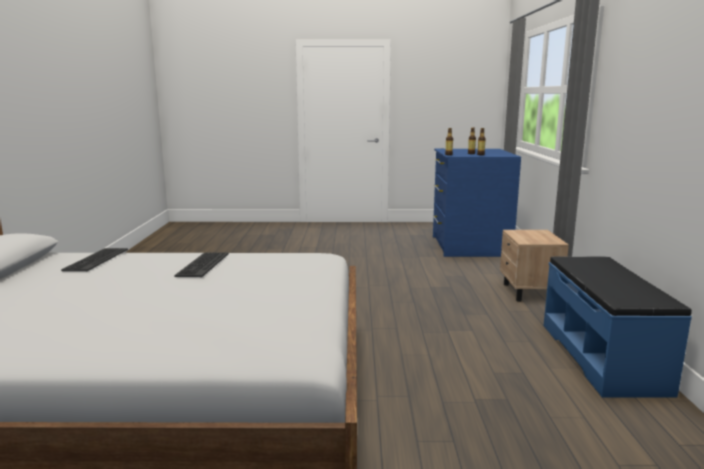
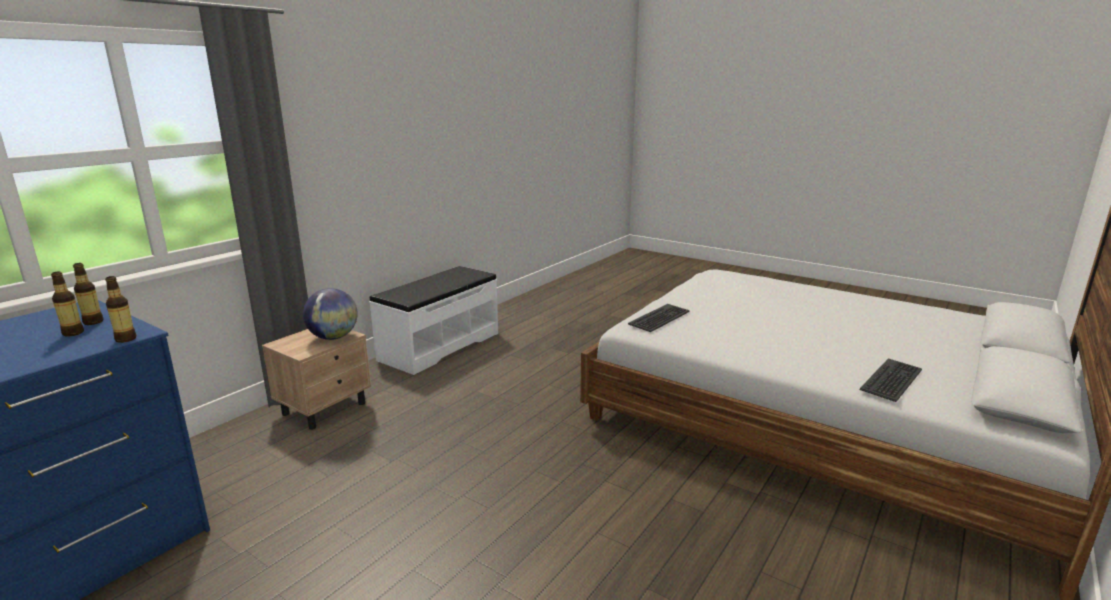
camera: 145 degrees left, 5 degrees up
keyboard [174,252,229,277] -> keyboard moved to [628,304,690,332]
blue bench [544,256,692,398] -> white bench [369,266,498,375]
none -> globe [303,288,358,340]

